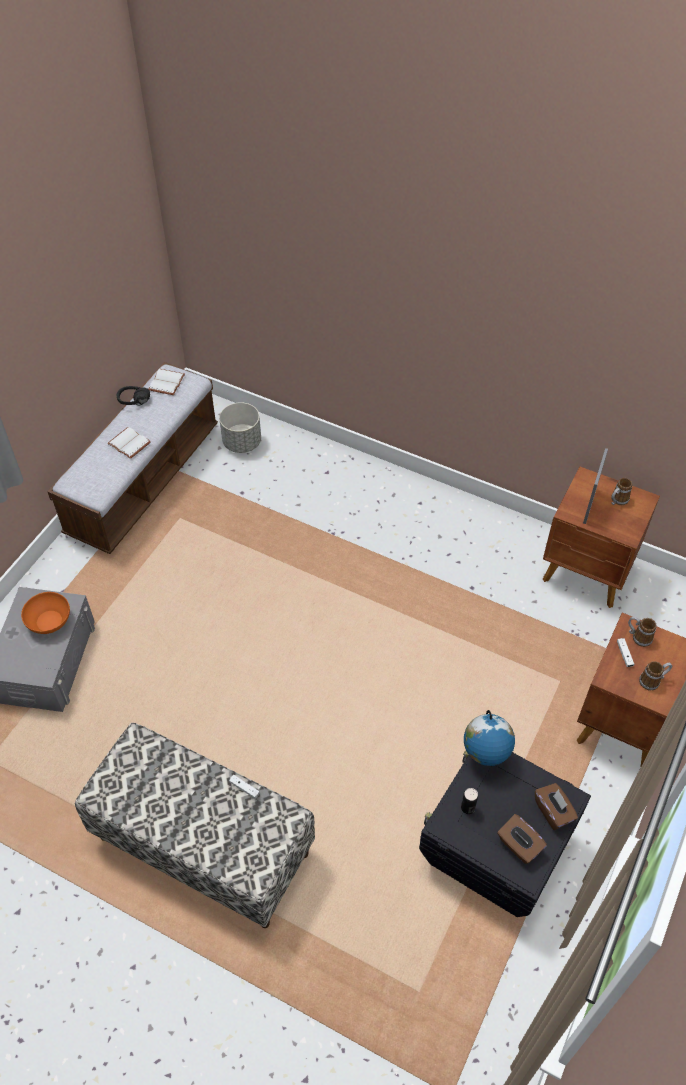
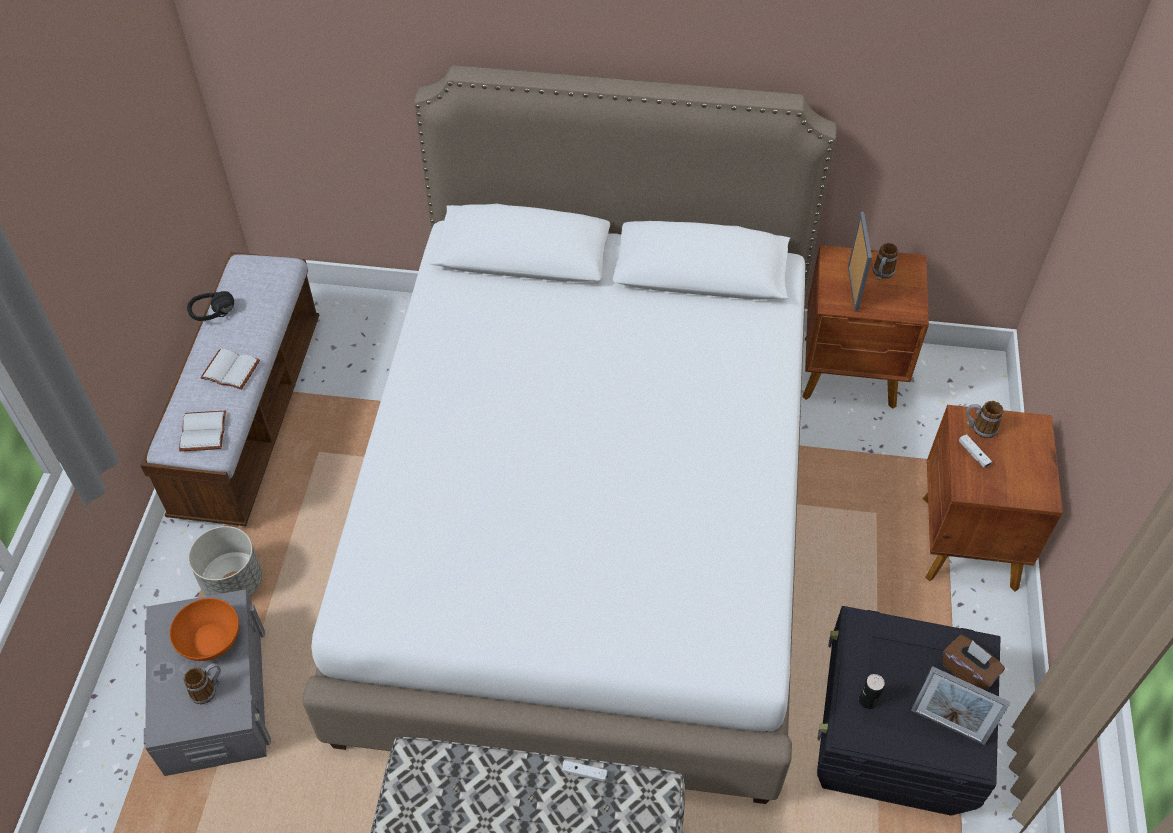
camera: 20 degrees left, 0 degrees up
white book [148,369,185,395] -> white book moved to [179,411,226,451]
grey planter [219,402,261,453] -> grey planter moved to [188,526,262,597]
globe [464,710,515,766] -> none
brown tissue box [497,814,547,864] -> picture frame [911,666,1010,745]
mug [639,661,672,691] -> mug moved to [184,663,221,705]
none -> white bed [302,65,837,804]

